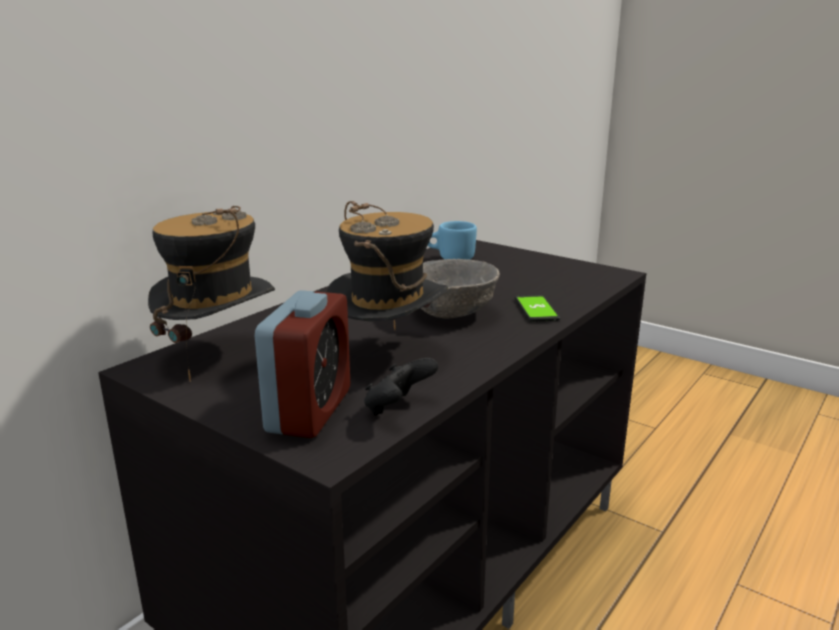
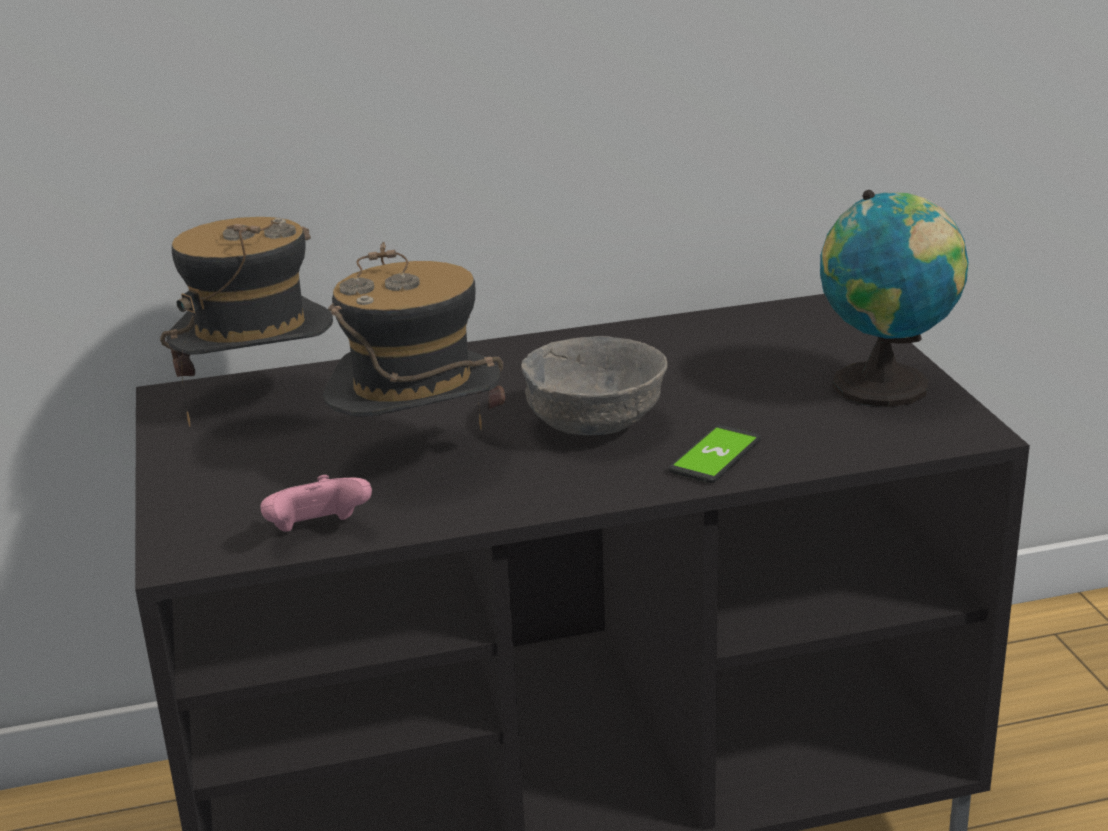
camera: 40 degrees right, 5 degrees up
alarm clock [255,290,350,438] -> none
black game controller [364,358,438,416] -> pink game controller [260,475,372,532]
blue mug [428,221,477,260] -> none
none -> globe [820,190,969,407]

